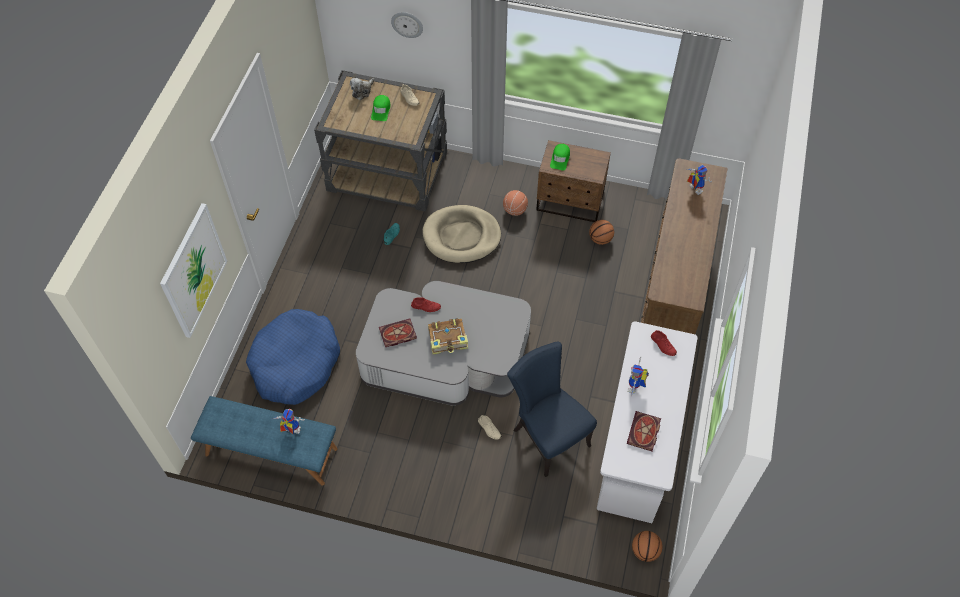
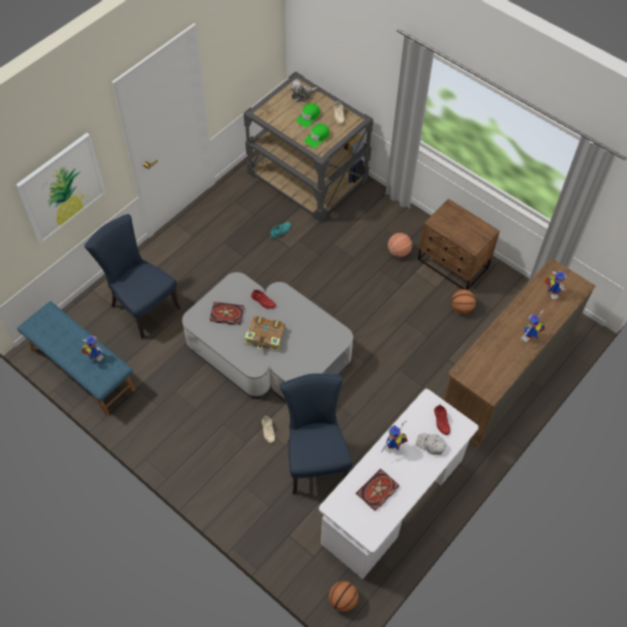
camera: 25 degrees right, 0 degrees up
blue dog bed [246,309,340,405] -> blue chair [84,214,181,339]
wall clock [391,12,423,38] -> none
beige dog bed [422,205,501,263] -> none
green cap [550,144,570,170] -> green cap moved to [304,124,329,148]
none -> white cap [416,433,446,455]
none -> toy robot [520,310,545,343]

